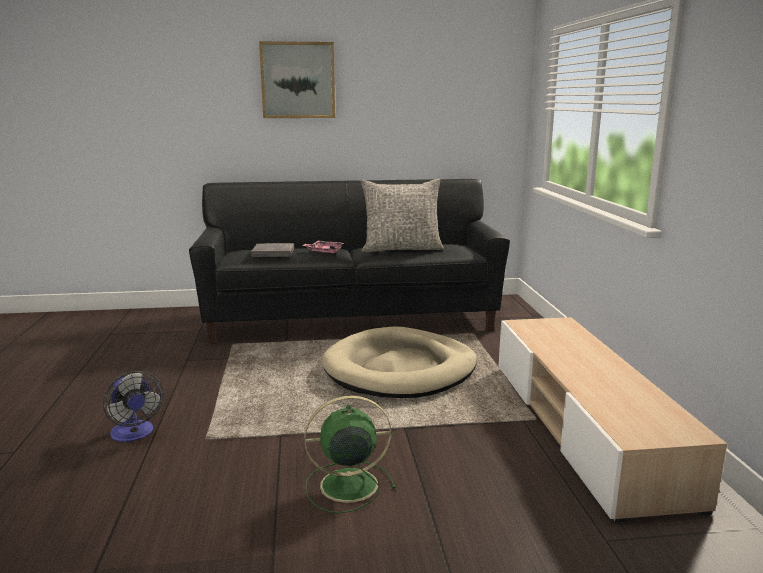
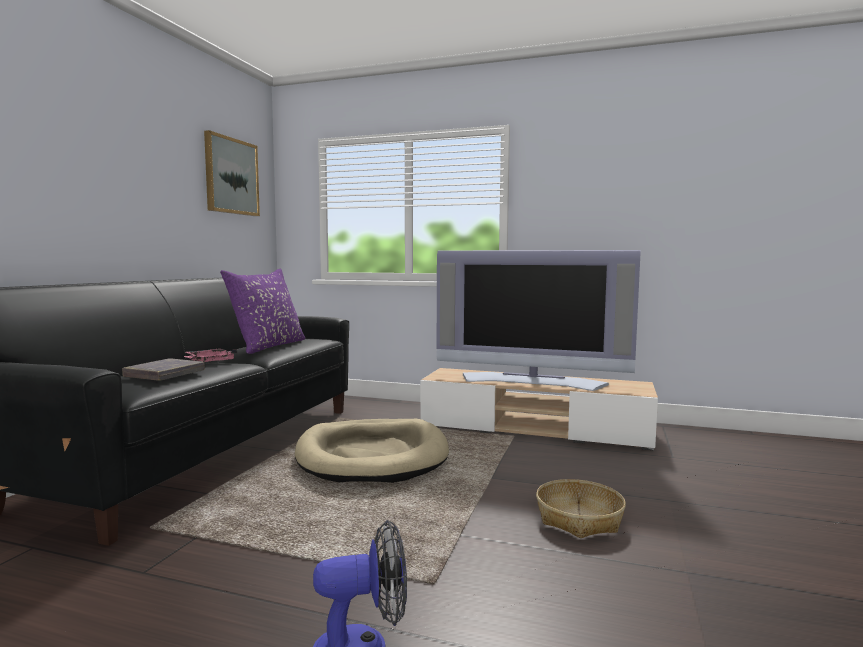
camera: 65 degrees left, 10 degrees down
picture [259,41,335,118] -> picture moved to [204,130,260,216]
green fan [304,396,396,513] -> basket [536,479,626,538]
grey pillow [360,179,444,252] -> purple pillow [220,269,305,354]
none -> television [436,250,640,391]

